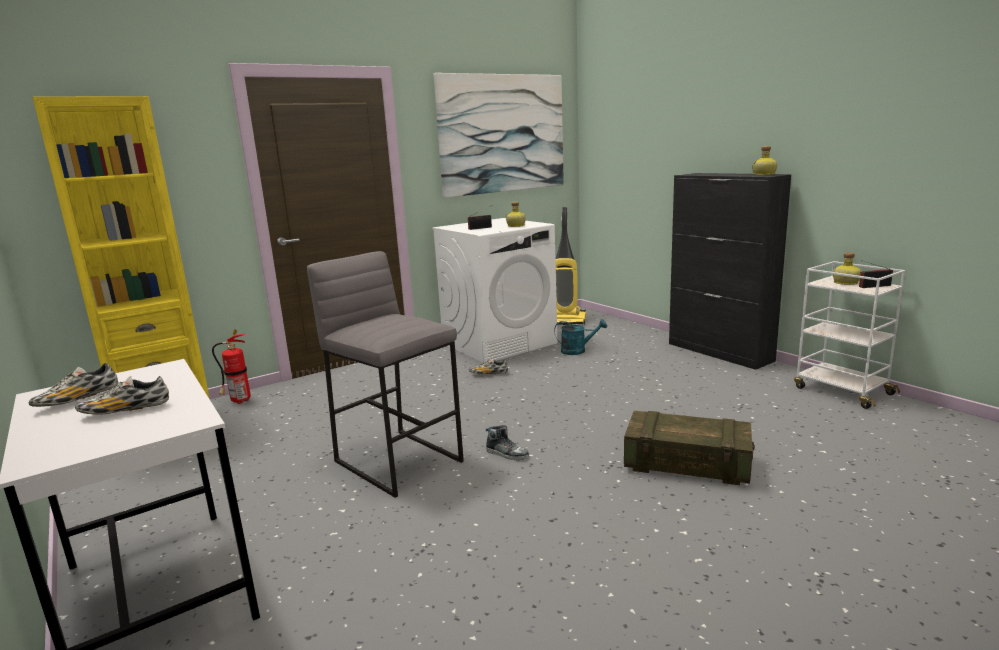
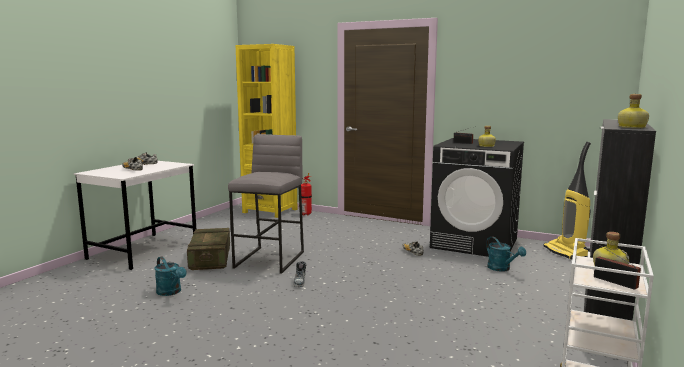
camera: 60 degrees right, 5 degrees down
white washing machine [432,218,558,363] -> black washing machine [430,138,524,257]
picture [434,73,564,198] -> none
crate [624,411,755,485] -> crate moved to [187,228,230,270]
none -> turquoise watering can [155,257,187,296]

